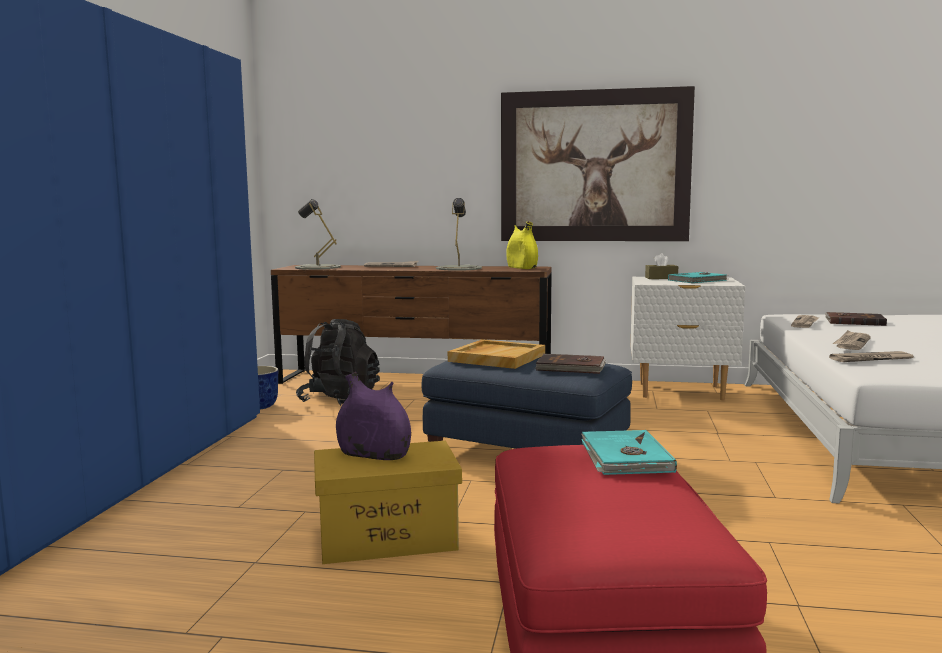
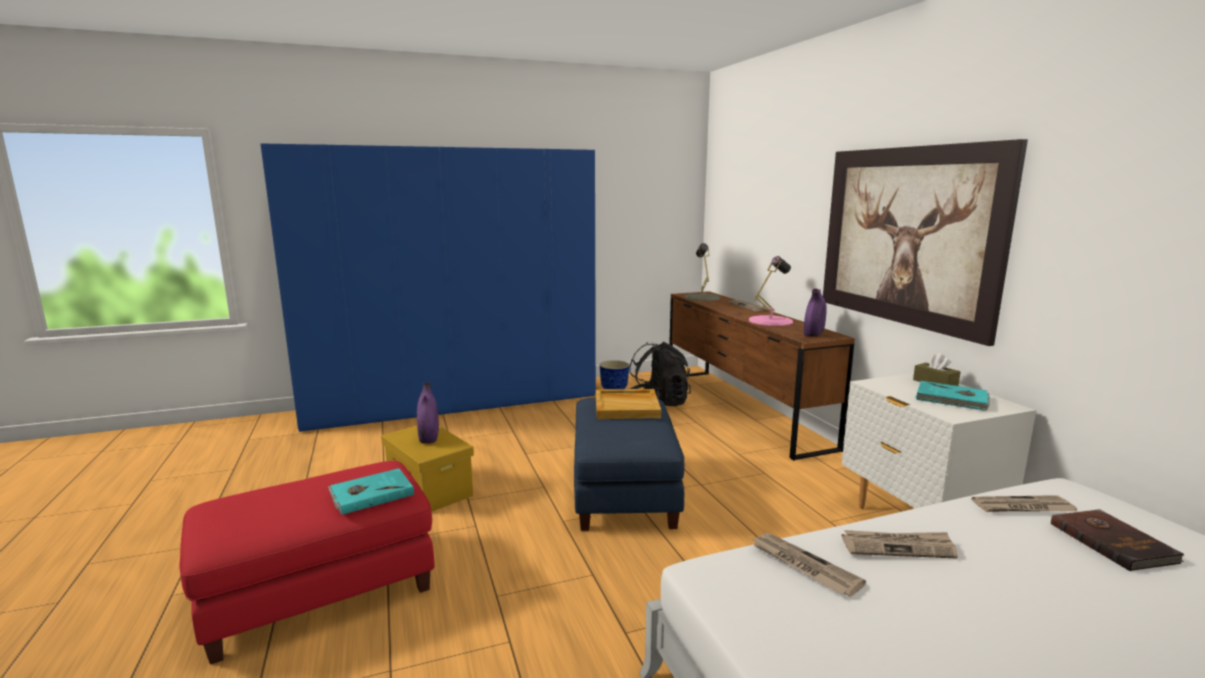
camera: 60 degrees right, 5 degrees up
grey table lamp [436,198,482,271] -> pink table lamp [749,256,793,326]
yellow vase [506,221,538,269] -> purple vase [804,289,827,337]
brown book [535,354,606,374] -> none

